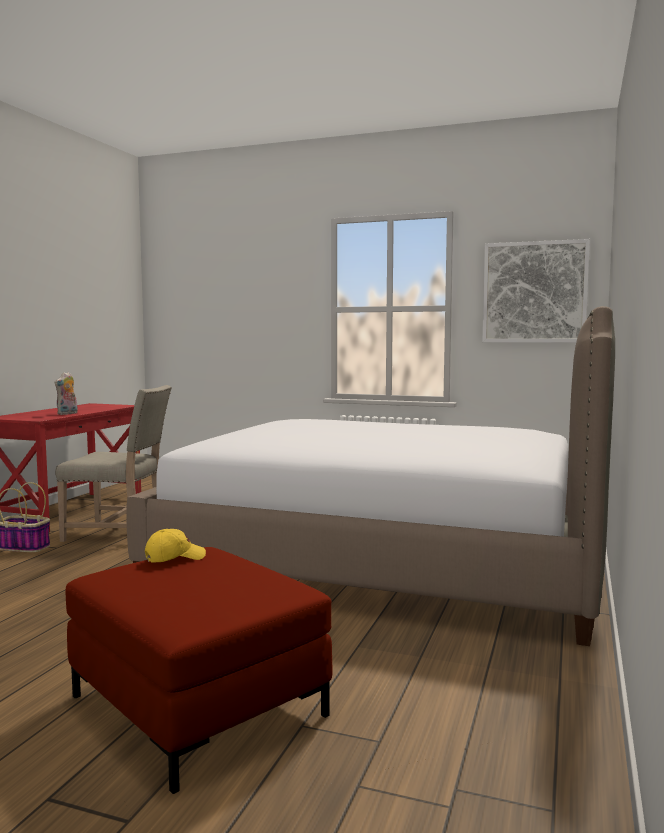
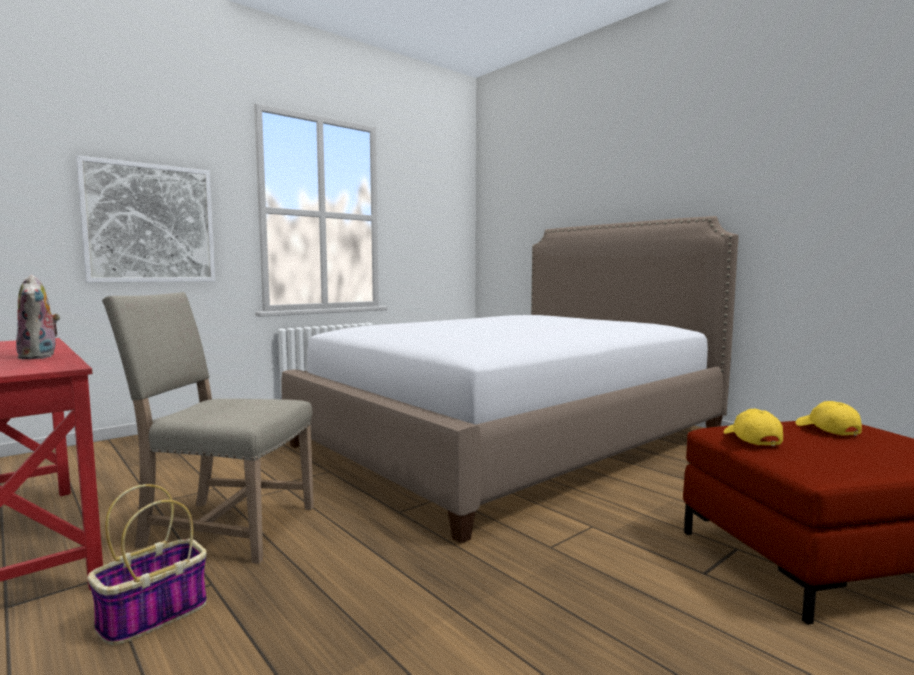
camera: 60 degrees left, 0 degrees up
beige chair [55,385,172,542] -> beige chair turned 120 degrees counterclockwise [102,292,314,564]
picture [482,239,590,343] -> picture moved to [76,155,215,283]
none -> yellow cap [795,401,862,435]

